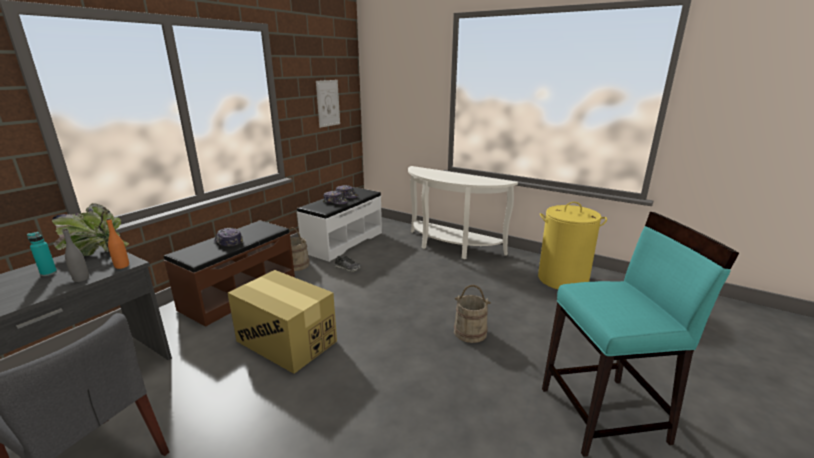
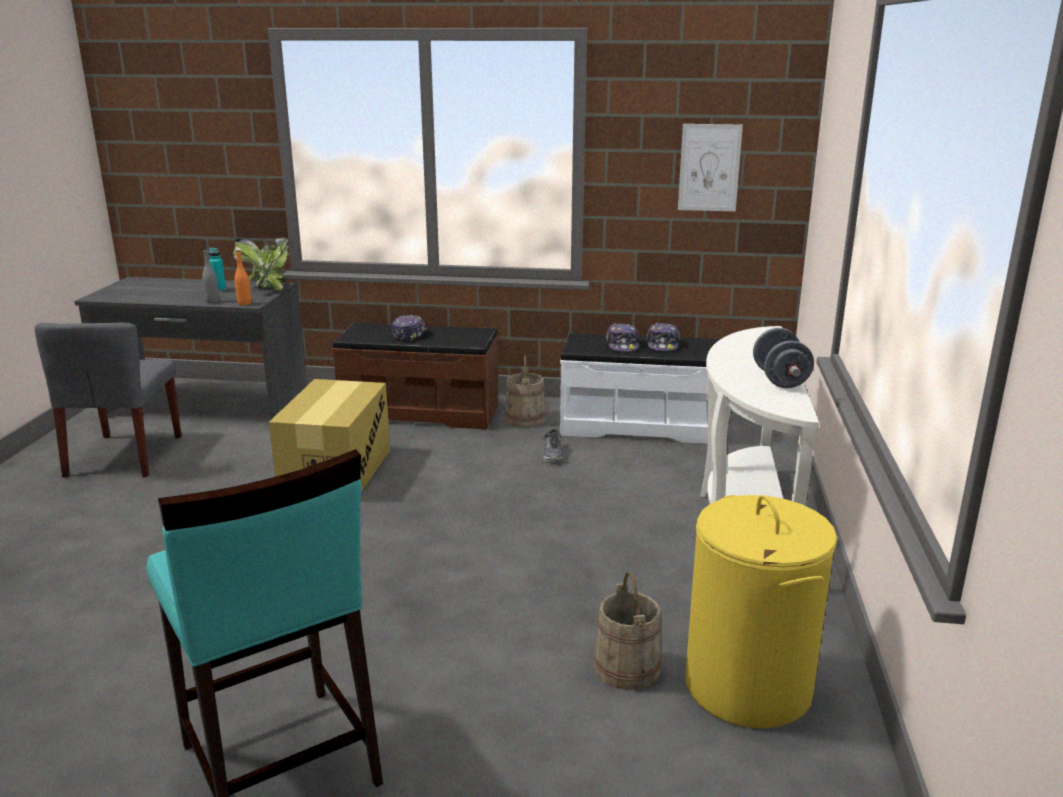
camera: 65 degrees right, 0 degrees up
beige bucket [454,285,491,343] -> beige bucket moved to [593,571,662,690]
none -> grey dumbbell [753,328,814,388]

